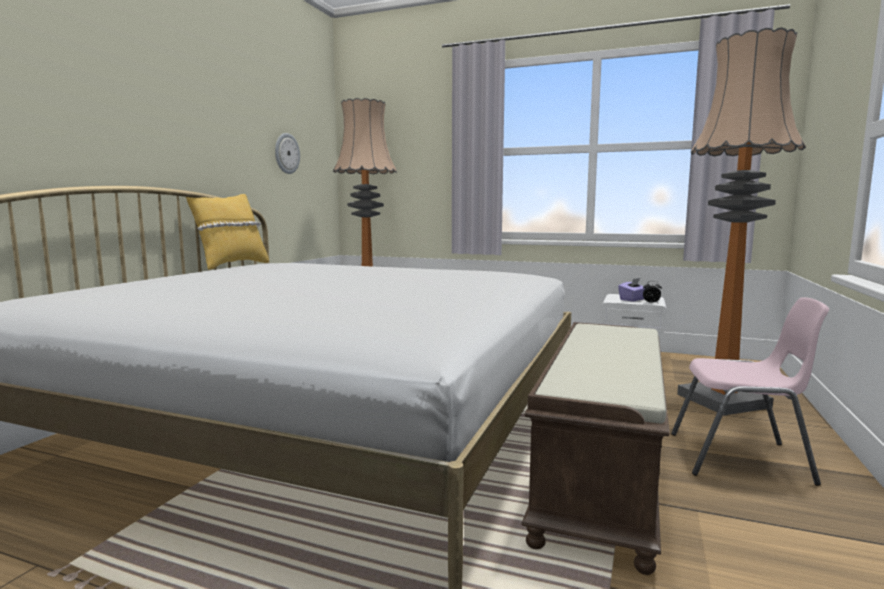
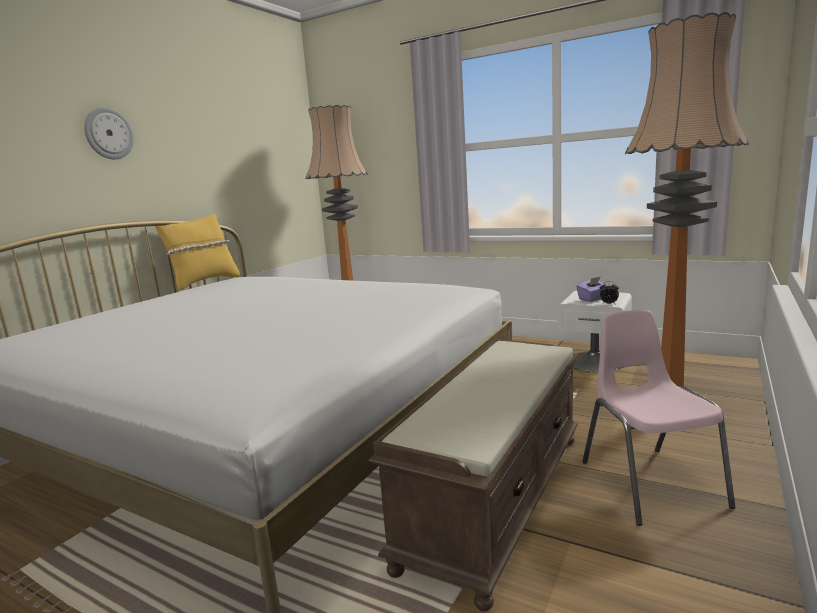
camera: 10 degrees right, 5 degrees up
wall clock [275,133,300,174] -> wall clock moved to [84,107,134,159]
pink chair [671,298,829,486] -> pink chair turned 120 degrees counterclockwise [582,310,735,526]

